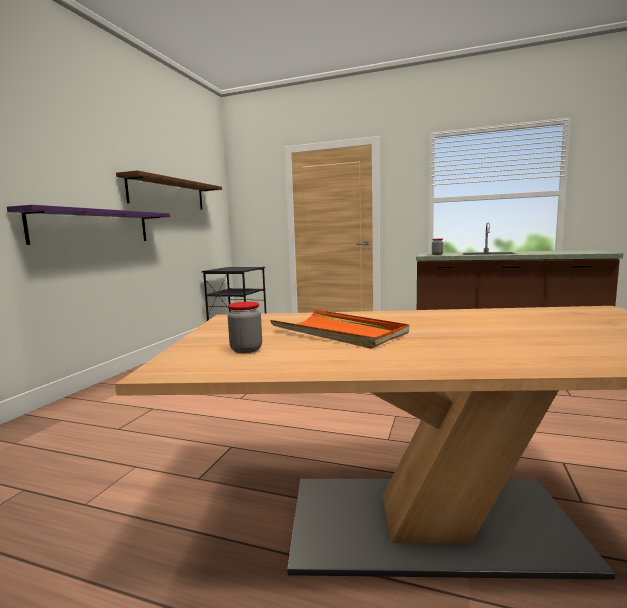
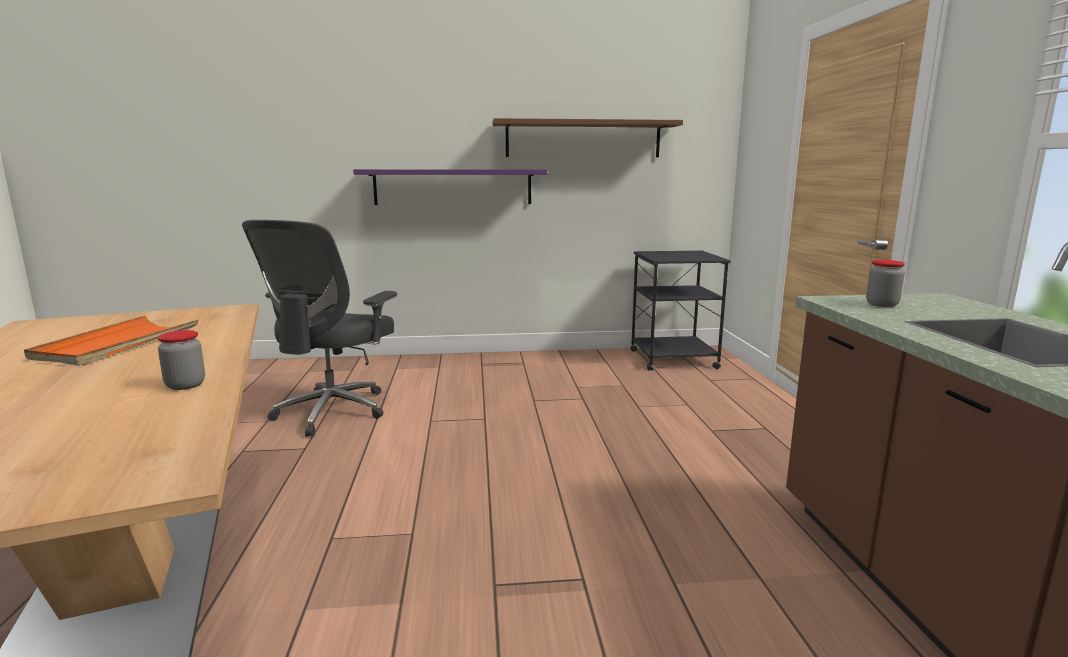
camera: 65 degrees right, 5 degrees up
jar [228,302,262,353] -> jar moved to [157,330,205,390]
none -> office chair [242,220,397,437]

